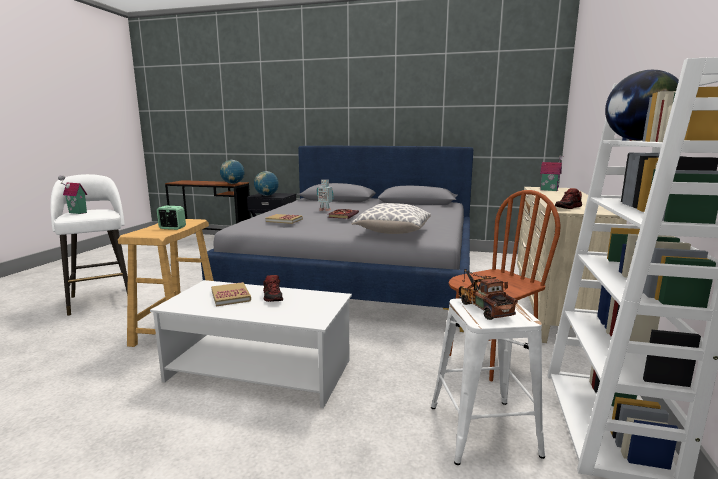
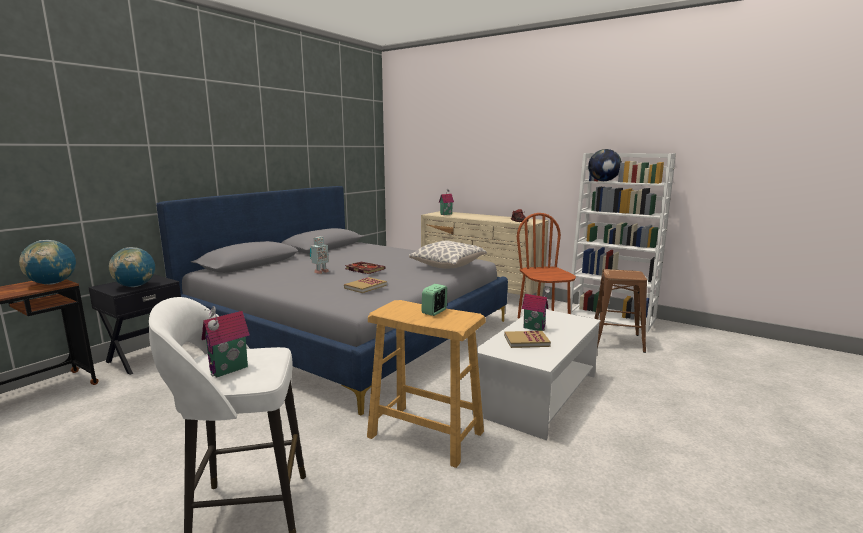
camera: 70 degrees left, 0 degrees up
shoe [263,275,283,302] -> toy house [522,286,550,331]
white stool [431,298,545,465] -> brown stool [594,269,647,353]
toy truck [458,269,518,320] -> none

